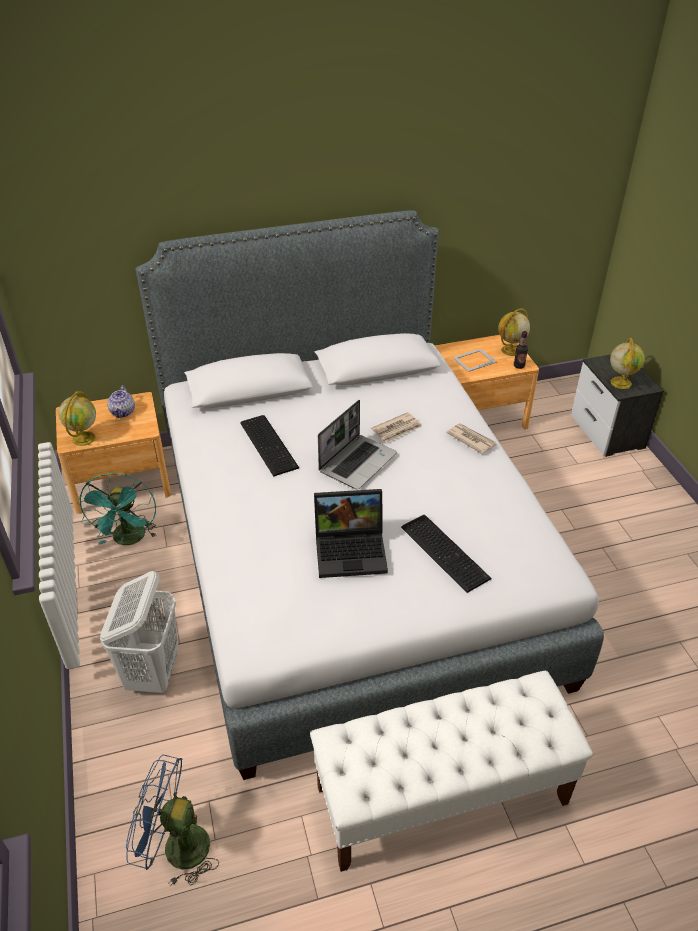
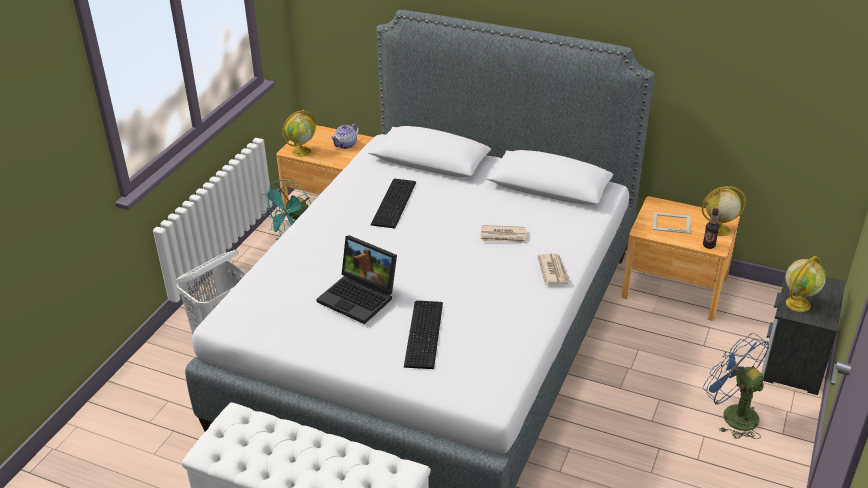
camera: 40 degrees right, 5 degrees down
blue fan [126,755,219,886] -> blue fan moved to [703,333,769,439]
laptop [318,400,397,490] -> none

